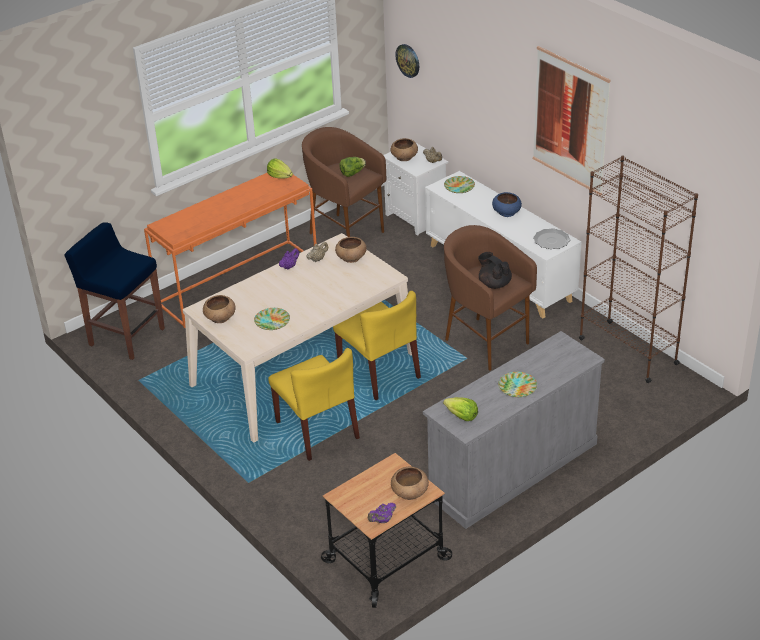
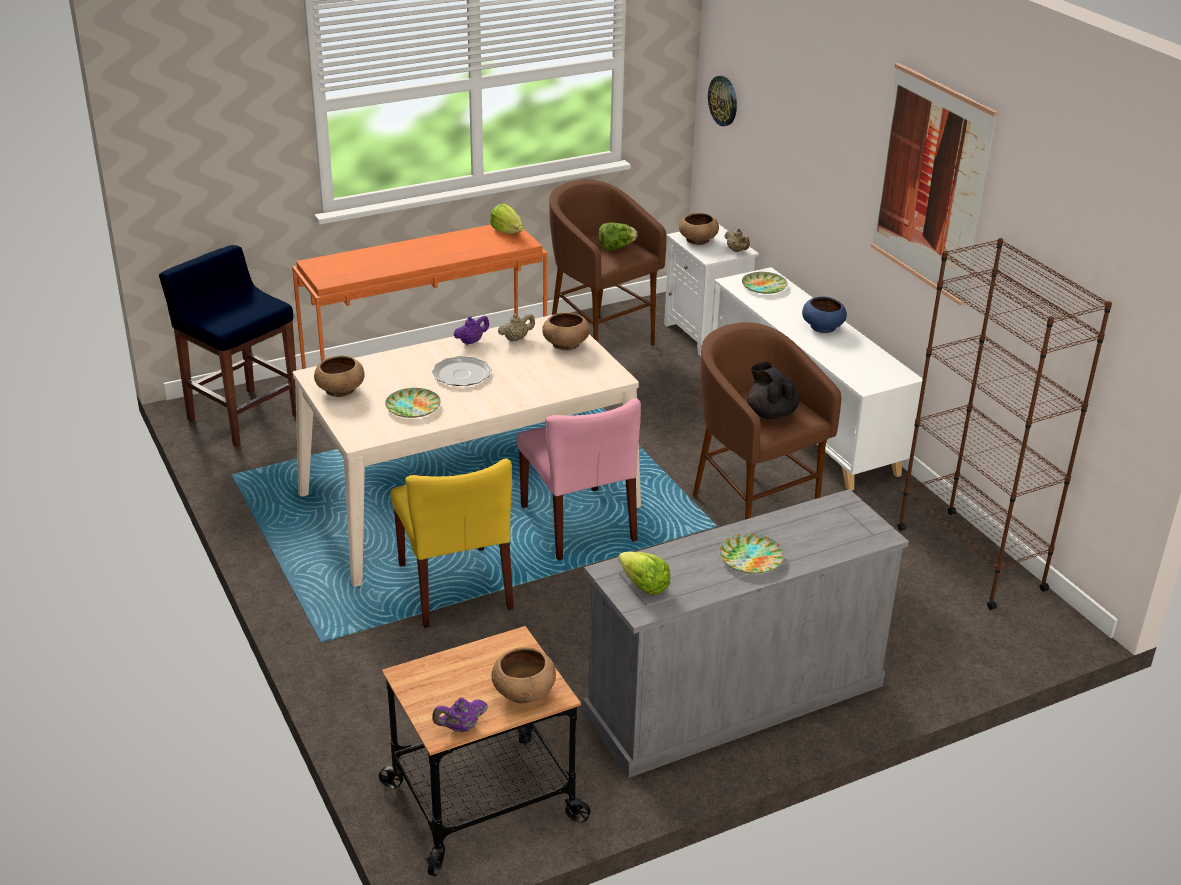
camera: 10 degrees right, 5 degrees down
yellow chair [333,291,421,400] -> pink chair [517,398,641,560]
plate [533,228,570,249] -> plate moved to [432,356,492,386]

